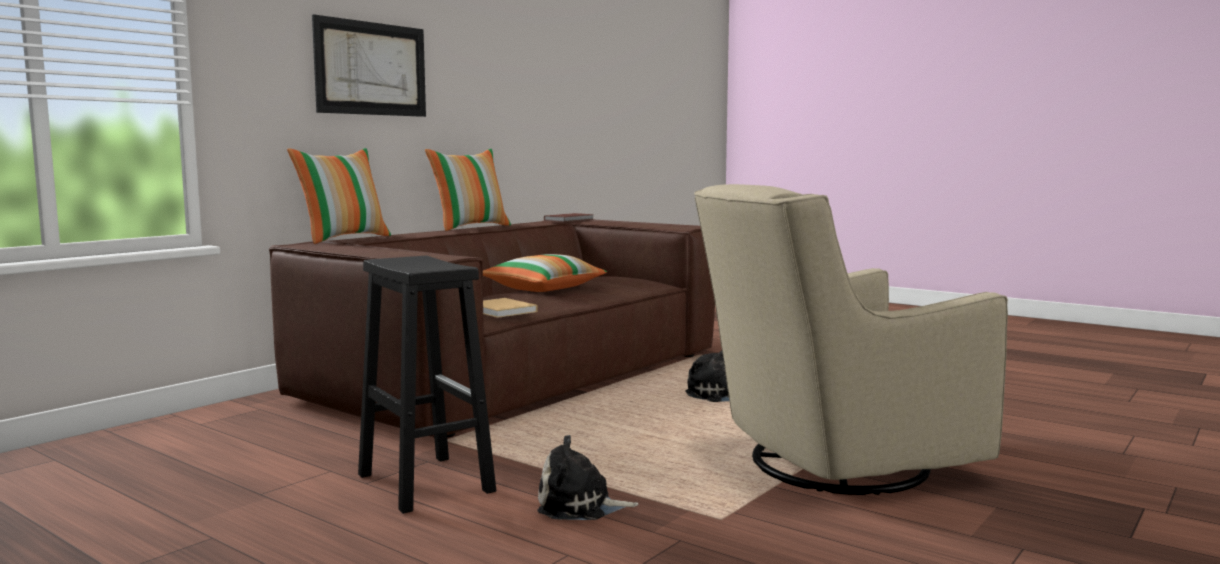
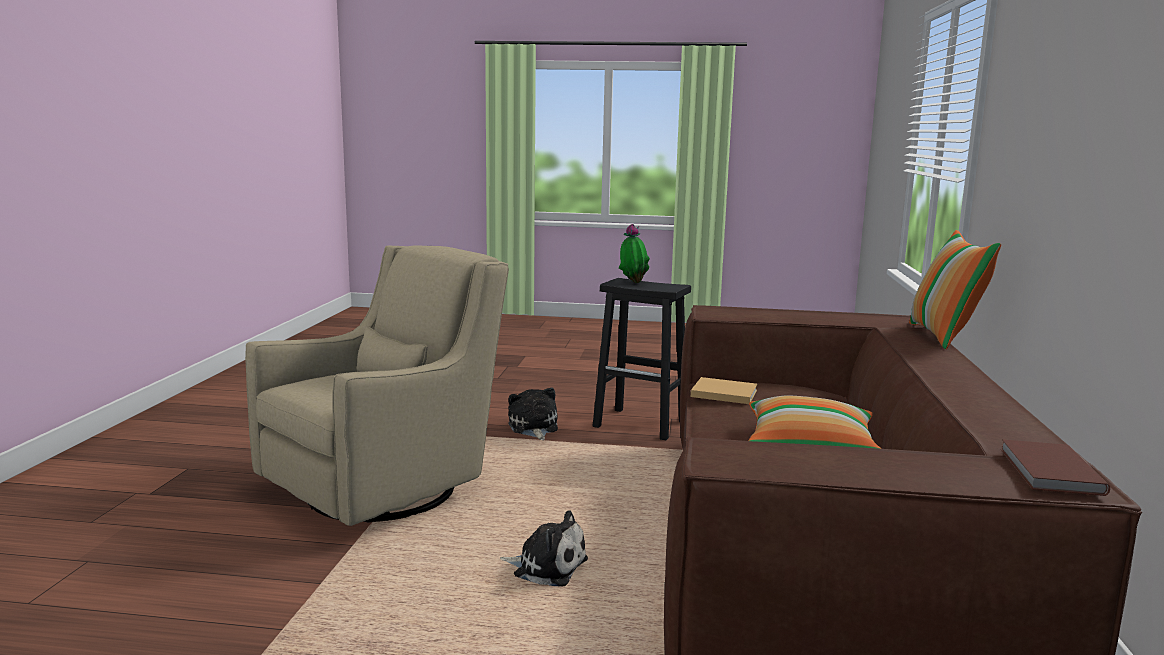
camera: 150 degrees right, 5 degrees up
picture [312,14,426,117] -> none
pillow [425,149,511,231] -> none
plush toy [537,435,638,520] -> plush toy turned 75 degrees counterclockwise [508,388,558,440]
none -> potted plant [619,224,650,283]

